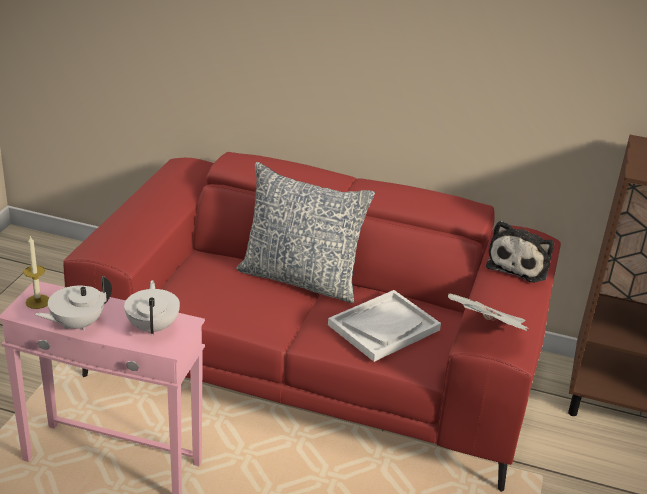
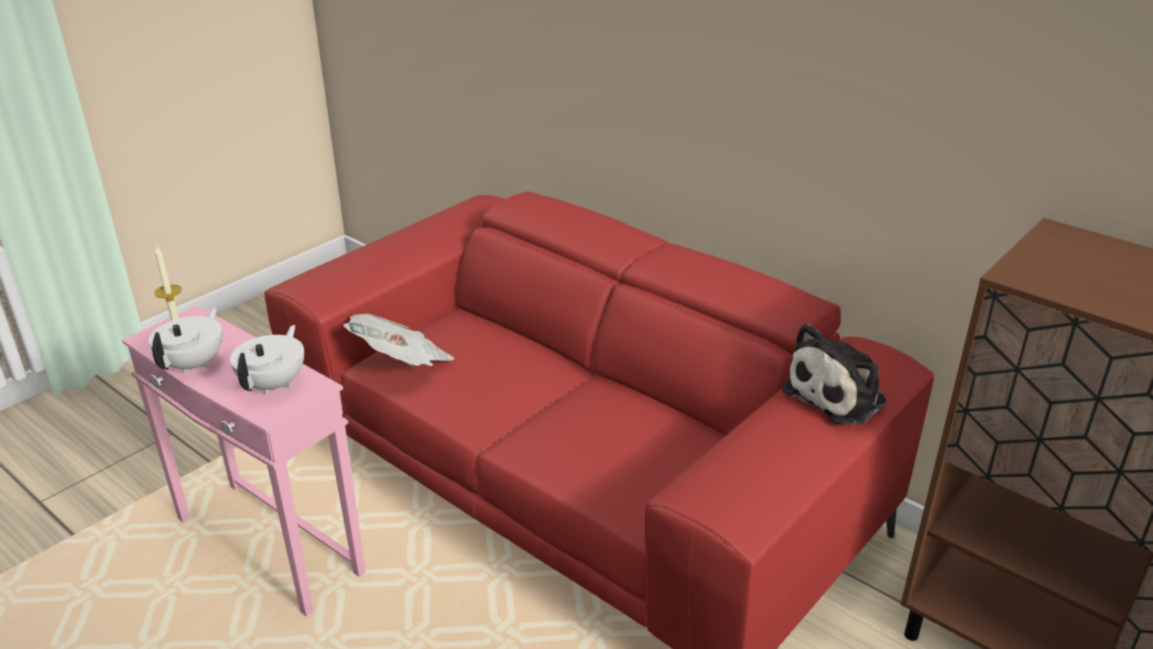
camera: 25 degrees right, 0 degrees up
white teapot [35,276,112,331] -> white teapot turned 120 degrees clockwise [149,307,222,373]
pillow [236,162,375,303] -> none
white tray [328,290,441,362] -> none
newspaper [448,294,528,331] -> newspaper moved to [343,314,454,366]

